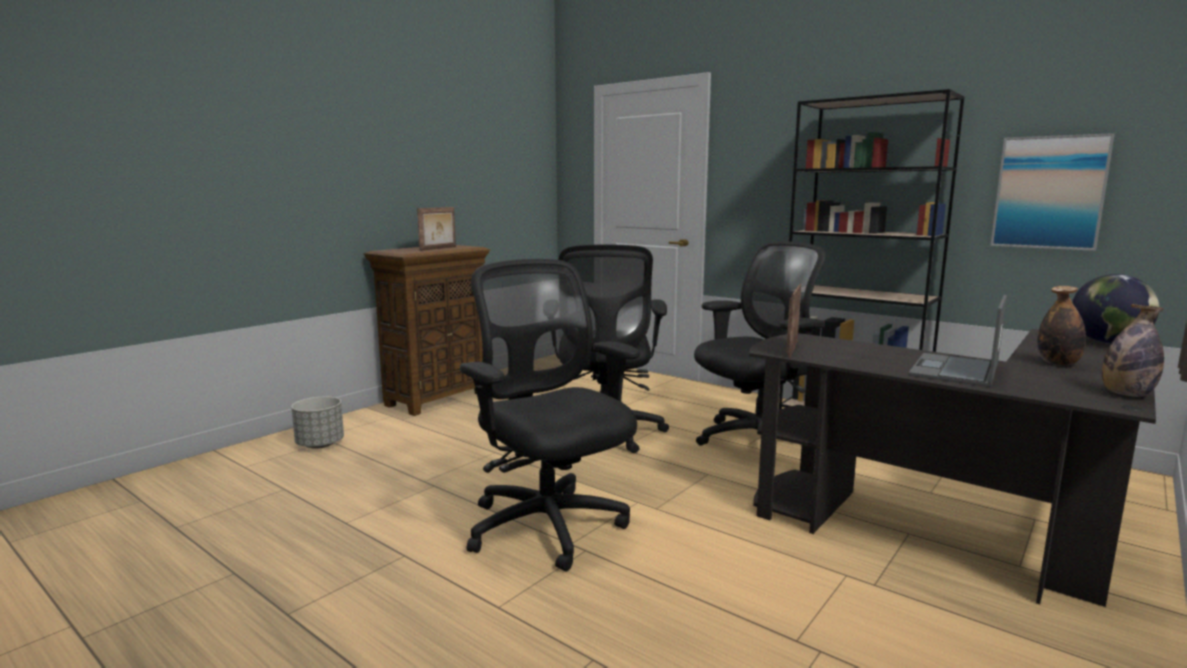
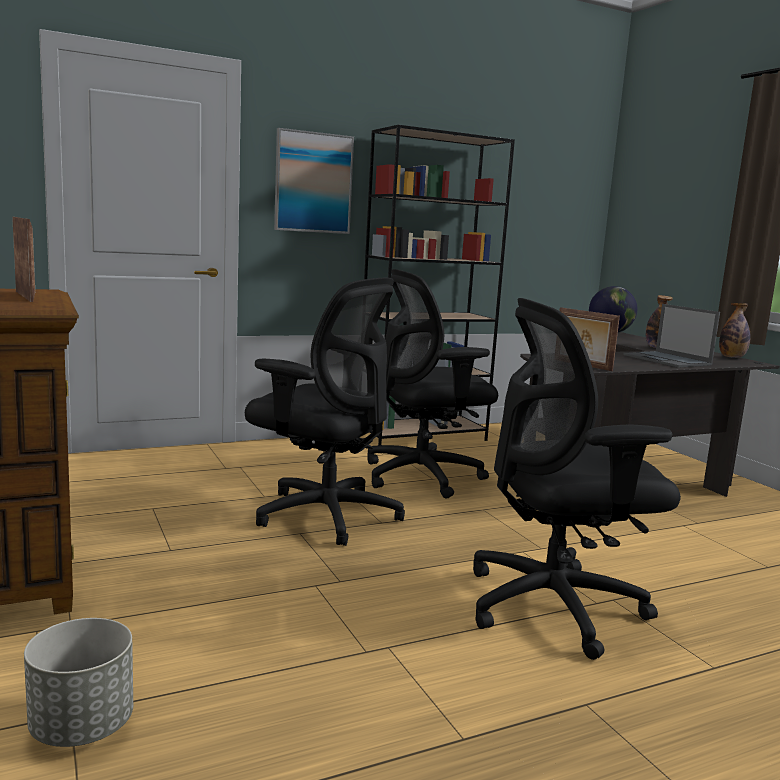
camera: 65 degrees left, 0 degrees up
black office chair [694,241,826,449] -> black office chair turned 105 degrees counterclockwise [367,269,498,499]
picture [990,133,1115,251] -> picture moved to [274,128,354,234]

